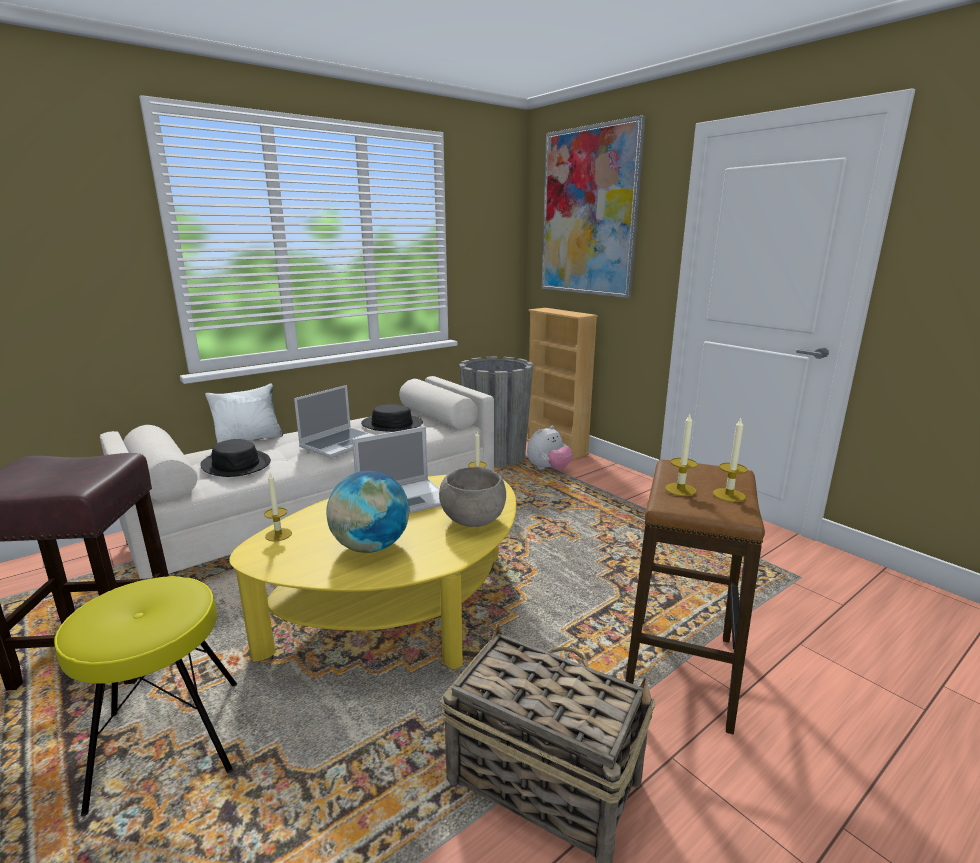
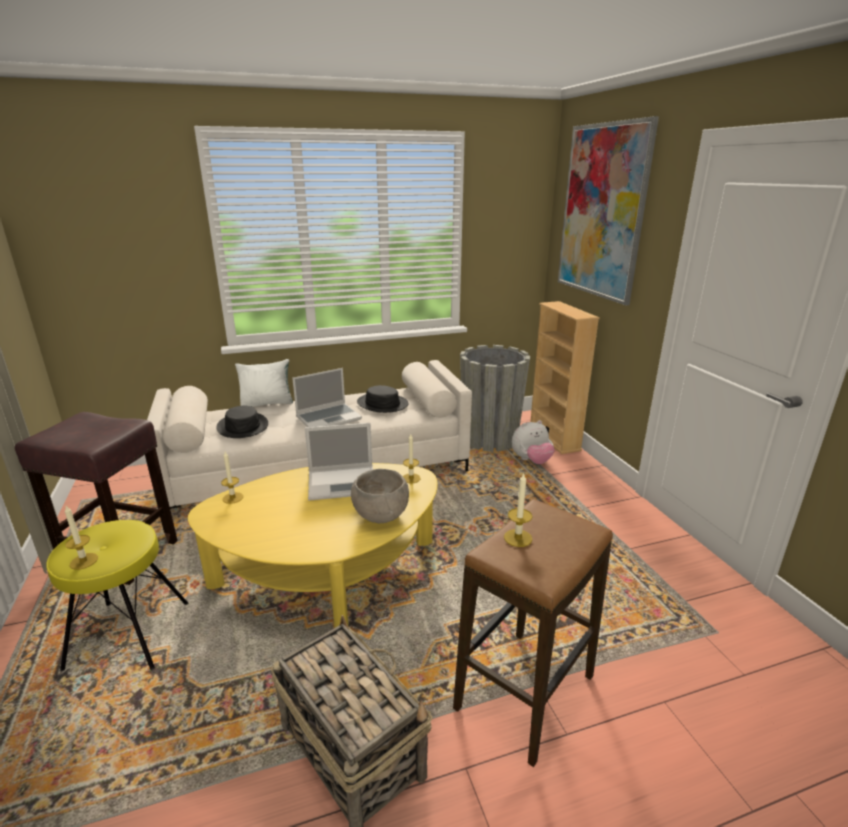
camera: 20 degrees right, 5 degrees up
globe [326,471,409,553] -> none
candle [713,419,747,502] -> candle moved to [65,506,98,570]

